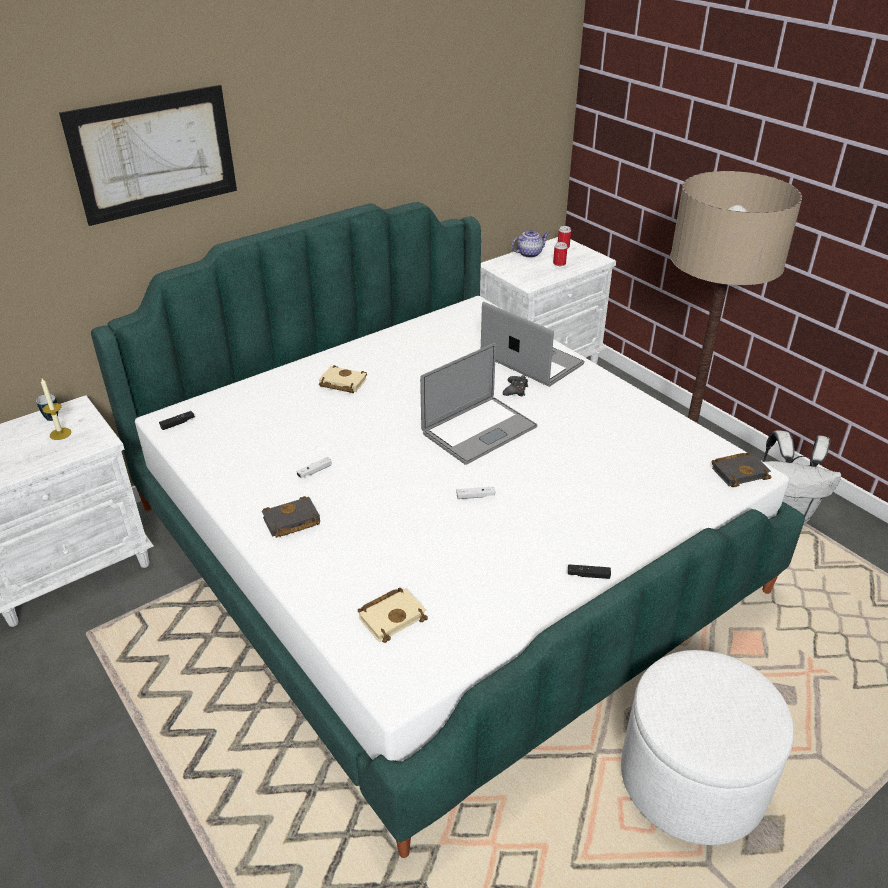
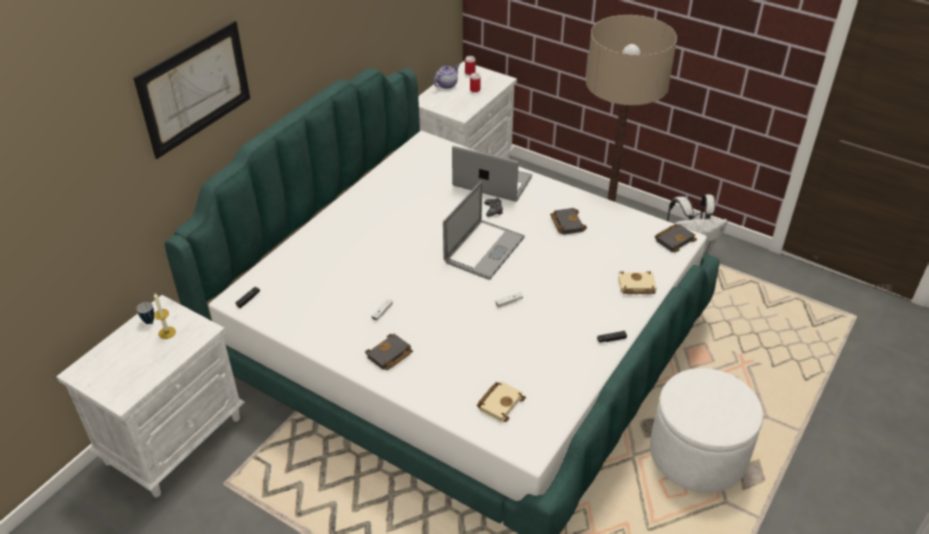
camera: 20 degrees left, 5 degrees up
beige book [319,365,367,393] -> beige book moved to [618,271,657,294]
none -> black book [550,208,587,235]

